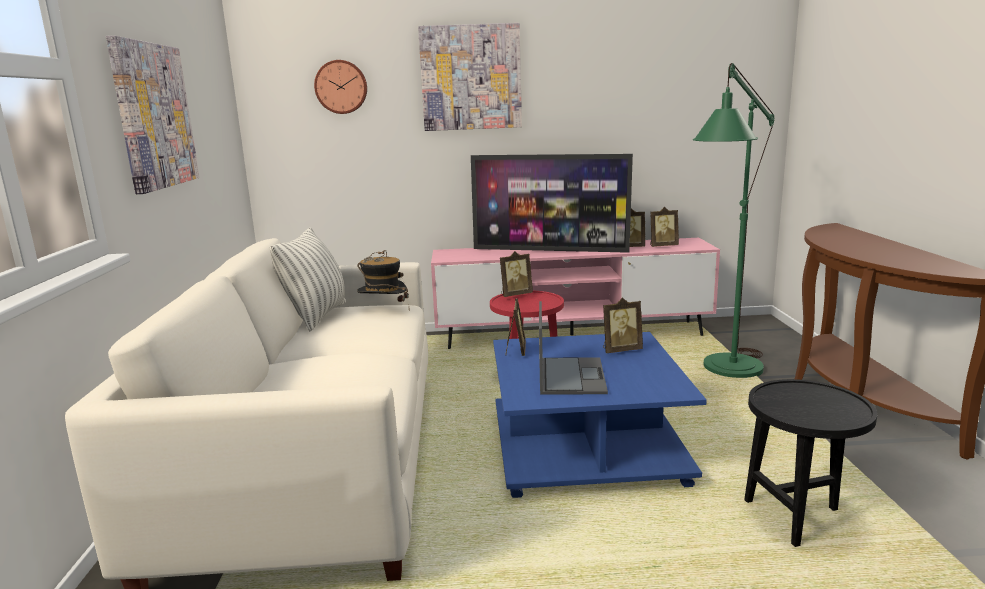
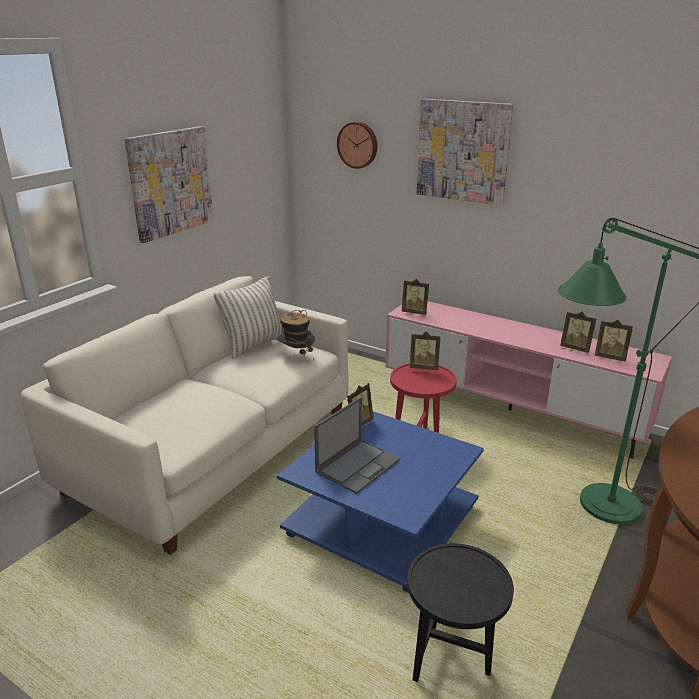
camera: 35 degrees right, 10 degrees up
television [471,154,633,253] -> none
picture frame [603,298,643,353] -> picture frame moved to [402,279,429,315]

